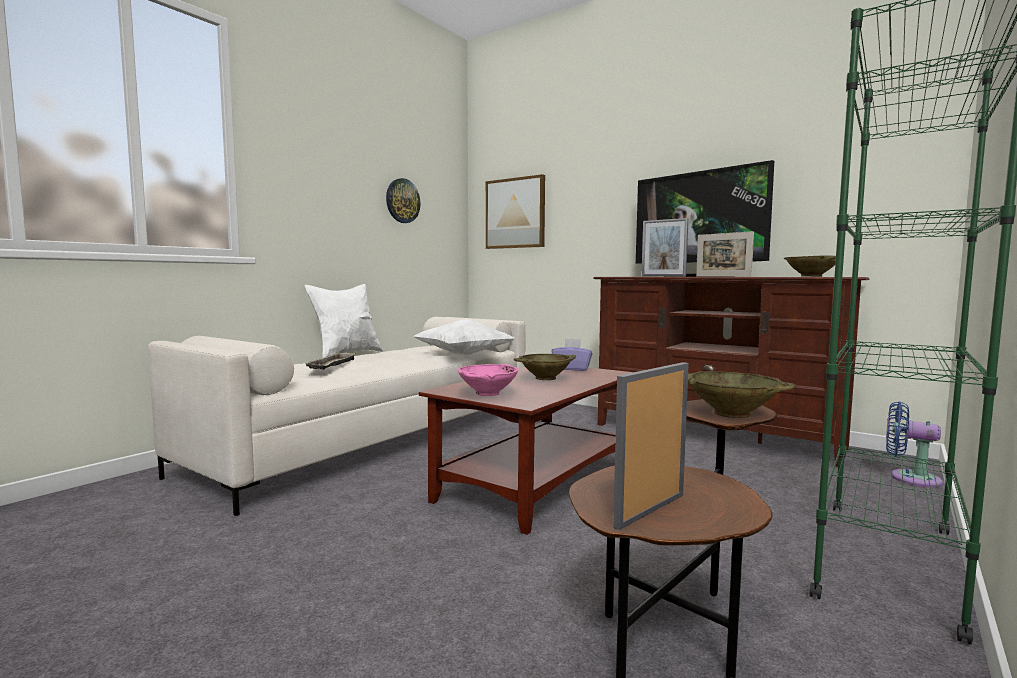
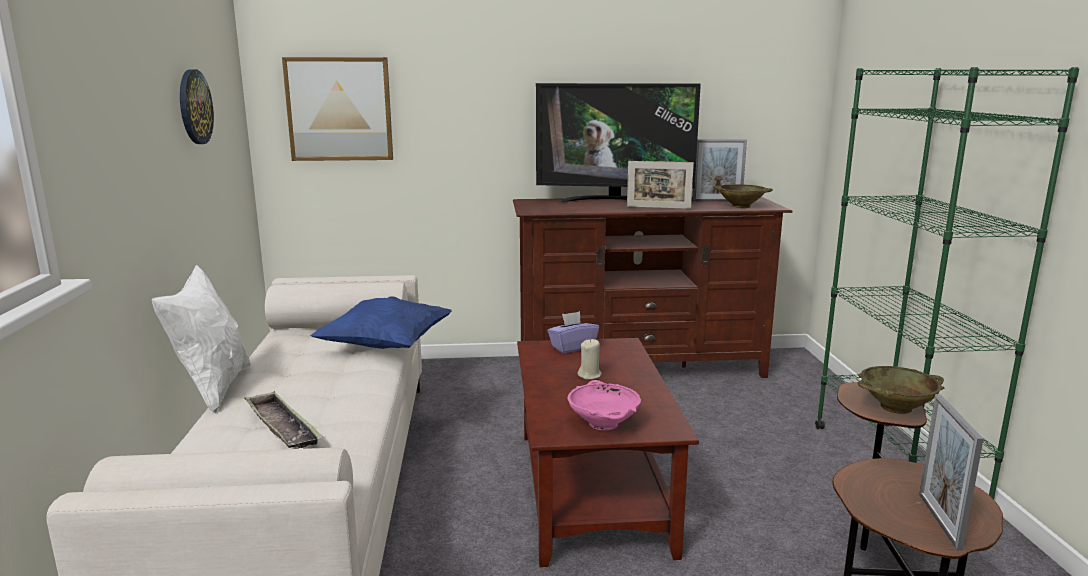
camera: 40 degrees left, 10 degrees up
white pillow [414,319,515,355] -> blue pillow [310,296,452,349]
beige bowl [514,354,576,380] -> beige candle [578,339,601,380]
picture frame [641,218,688,277] -> picture frame moved to [692,140,747,201]
blue fan [886,401,943,487] -> none

